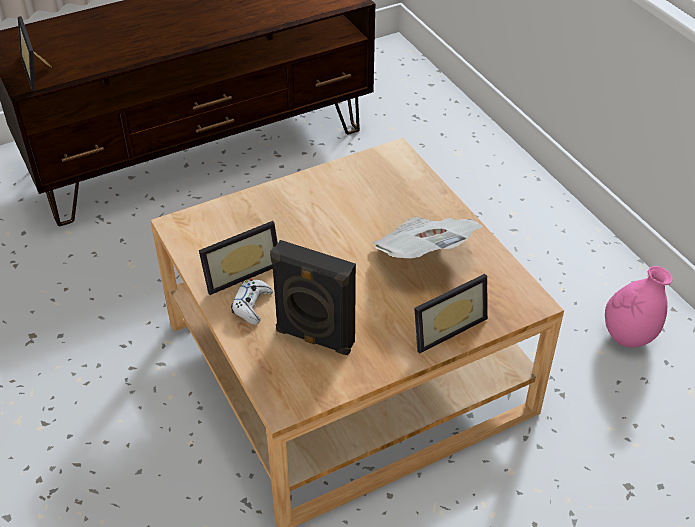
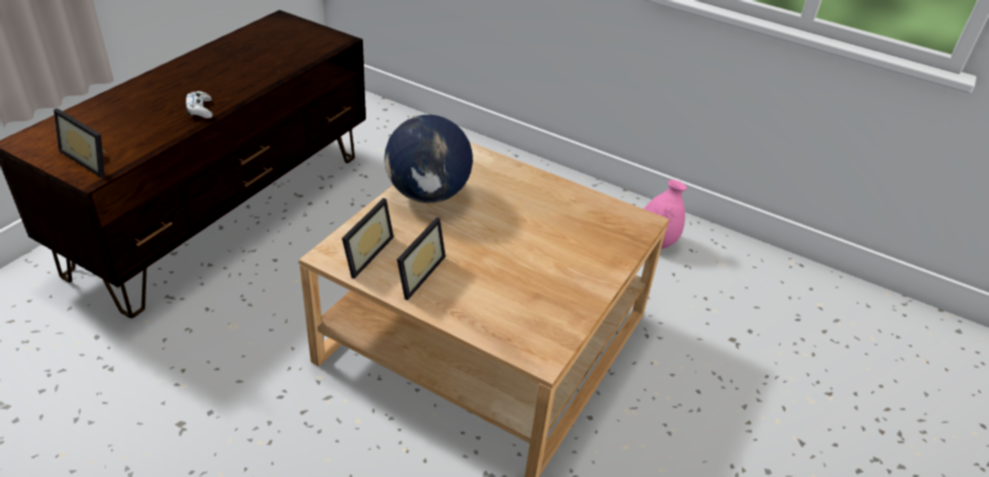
camera: 35 degrees left, 5 degrees down
white game controller [231,279,273,325] -> white game controller moved to [186,91,213,118]
black speaker [270,240,356,355] -> none
newspaper [371,217,482,258] -> none
picture frame [414,274,488,353] -> picture frame moved to [342,198,394,279]
none -> globe [384,115,473,203]

